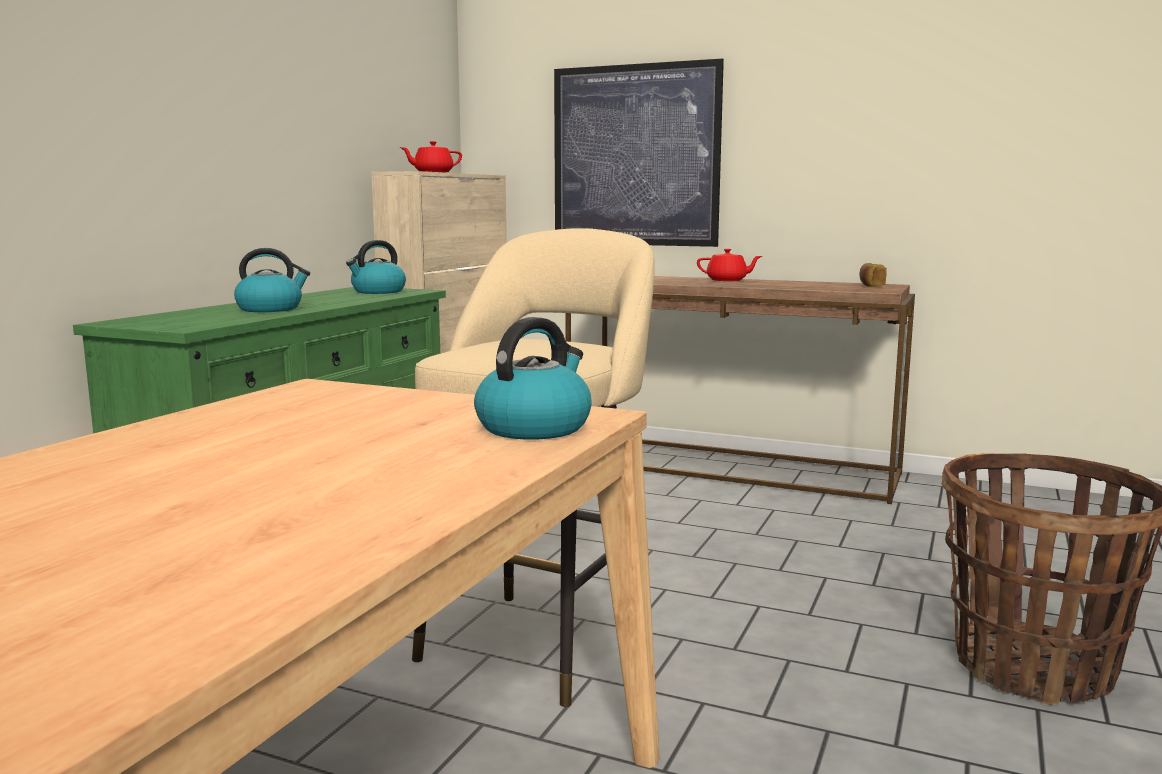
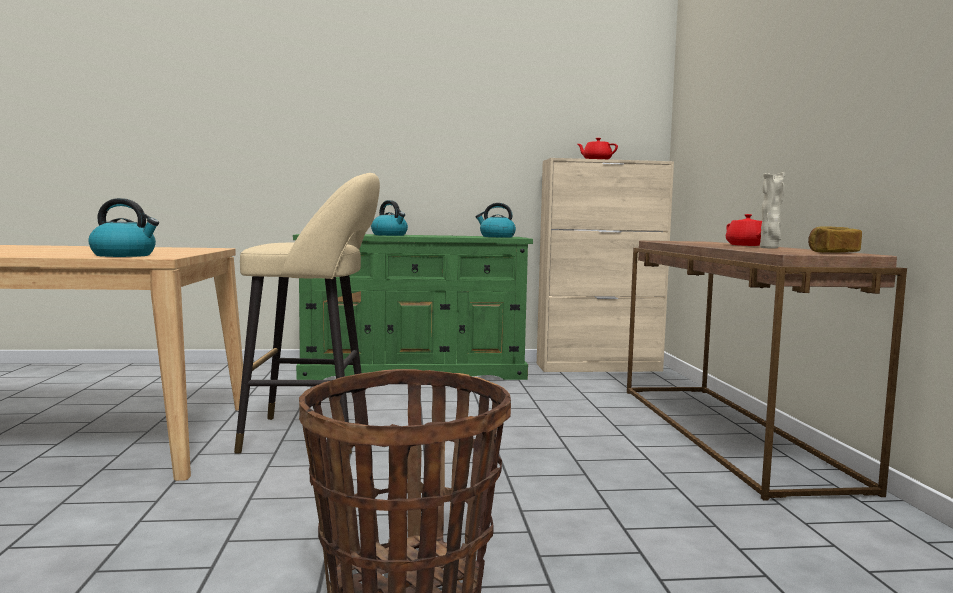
camera: 60 degrees right, 5 degrees down
picture [554,59,724,247] -> none
none -> beige vase [760,172,785,249]

